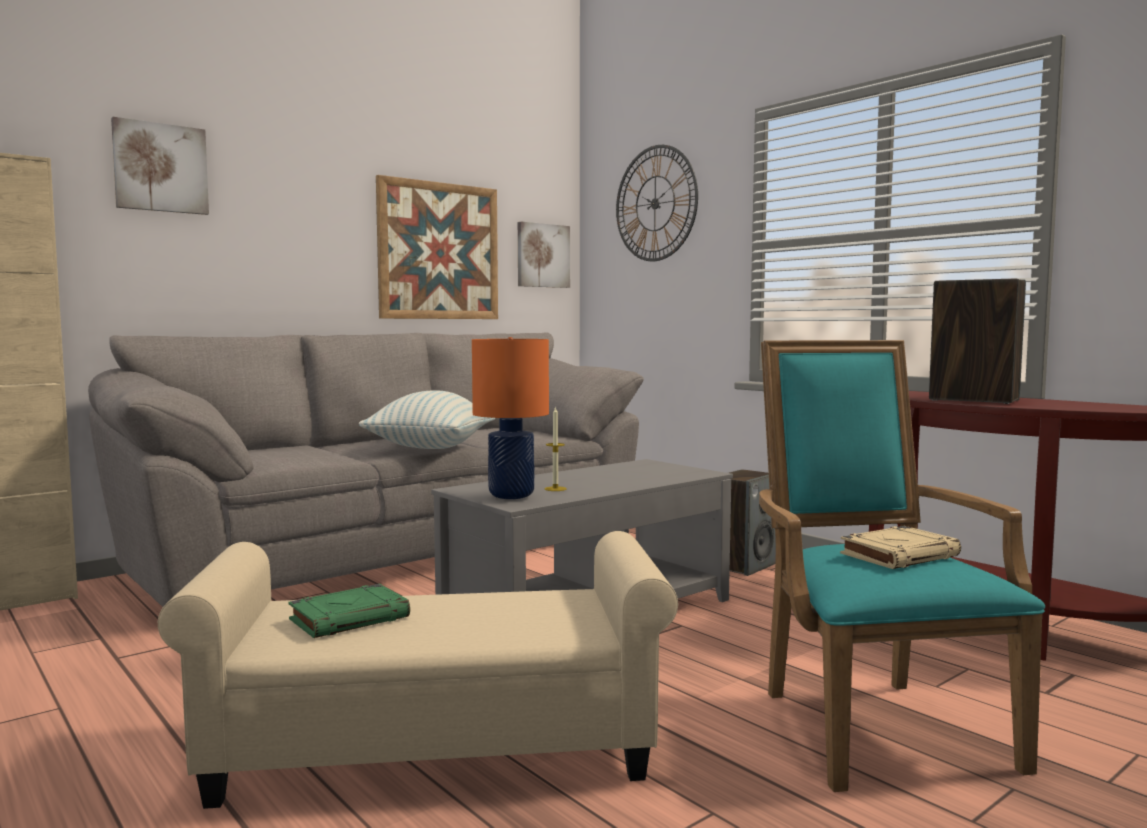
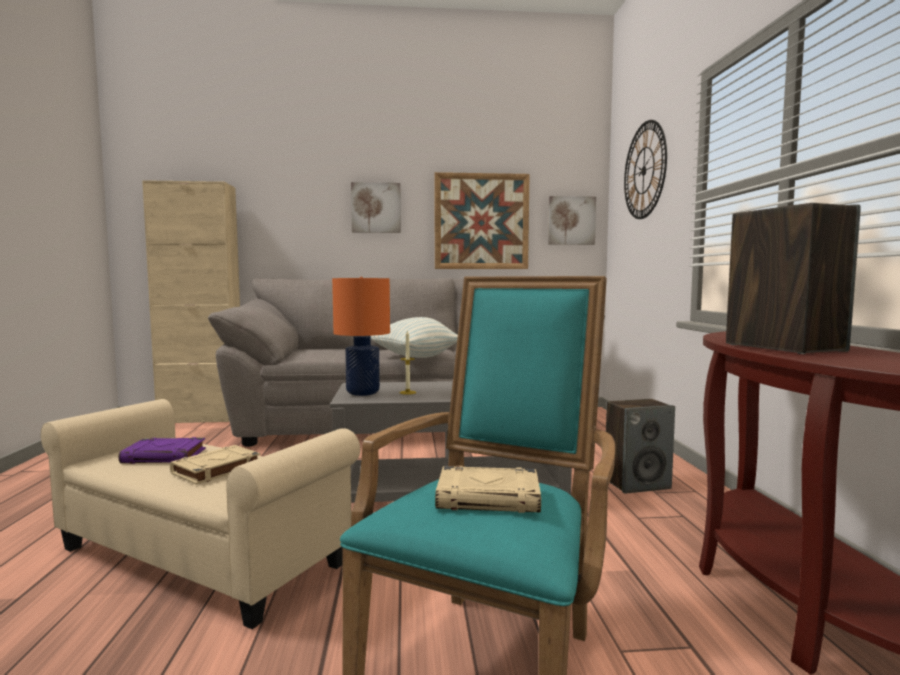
camera: 35 degrees right, 0 degrees up
picture [111,117,209,215] -> picture moved to [351,182,401,233]
green book [288,584,410,638] -> purple book [119,437,206,464]
none -> beige book [170,445,260,485]

